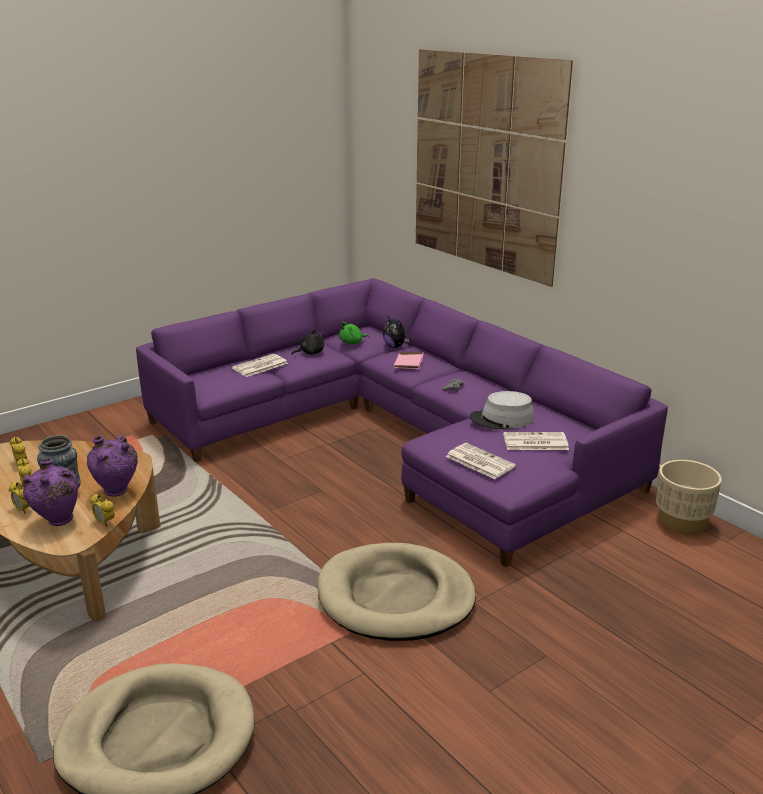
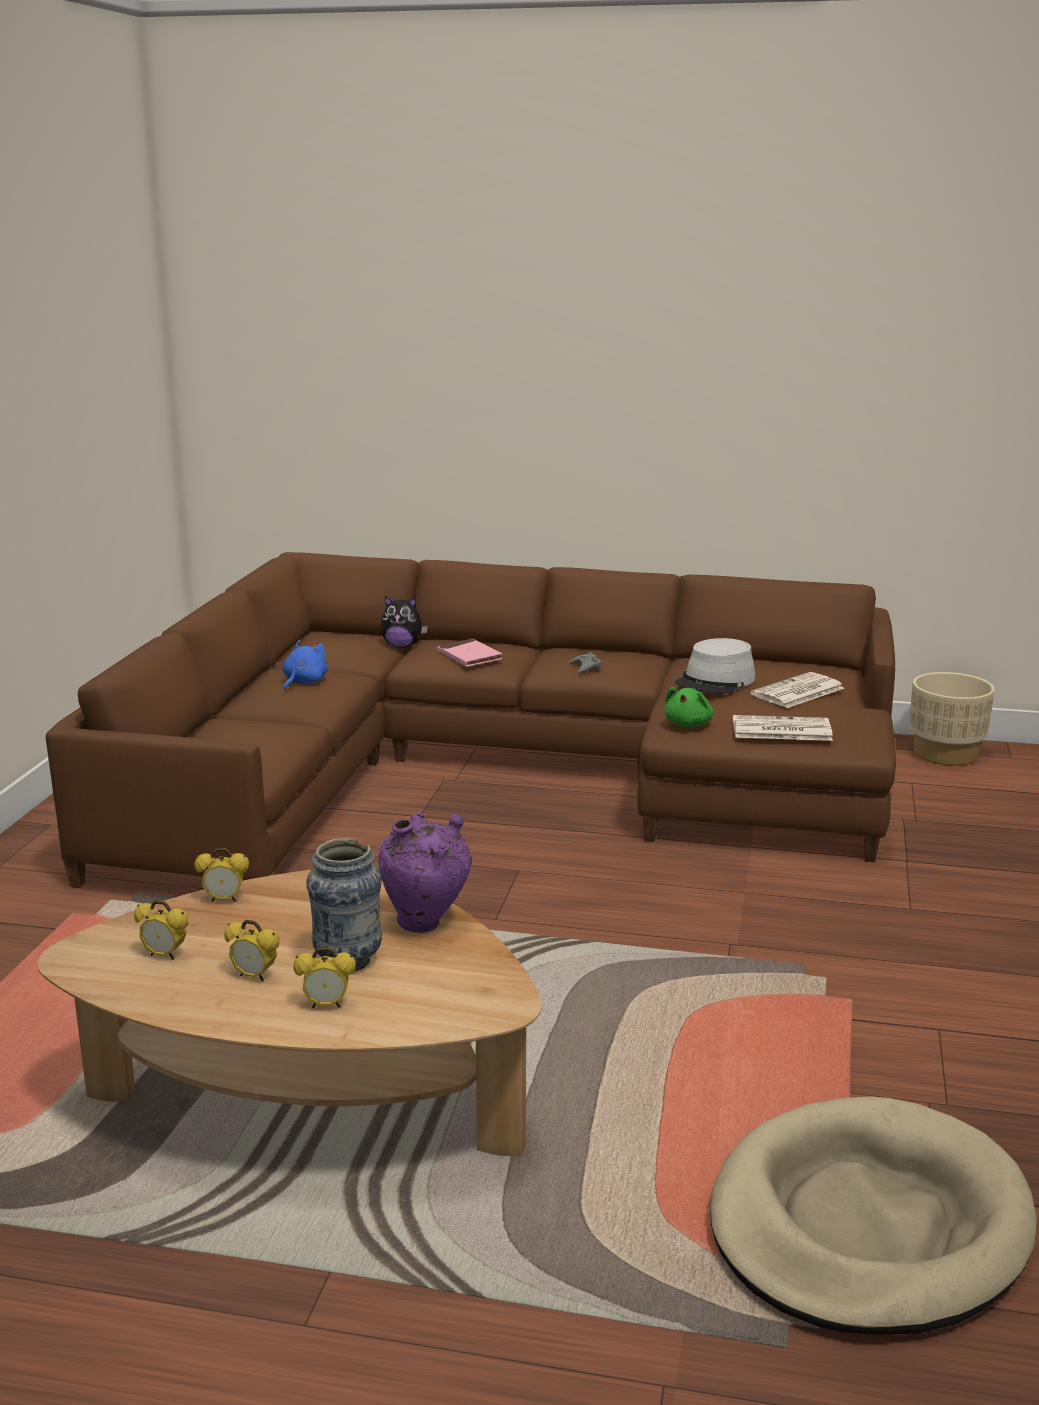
camera: 40 degrees left, 5 degrees down
purple vase [23,458,78,526] -> none
alarm clock [90,494,115,526] -> alarm clock moved to [194,848,249,902]
purple sofa [136,278,668,567] -> brown sofa [46,552,896,888]
newspaper [231,354,288,377] -> none
black plush toy [291,330,324,355] -> blue plush toy [282,640,328,690]
beige dog bed [317,543,476,641] -> none
green plush toy [339,322,370,344] -> green plush toy moved to [664,687,714,727]
picture [416,50,573,287] -> none

